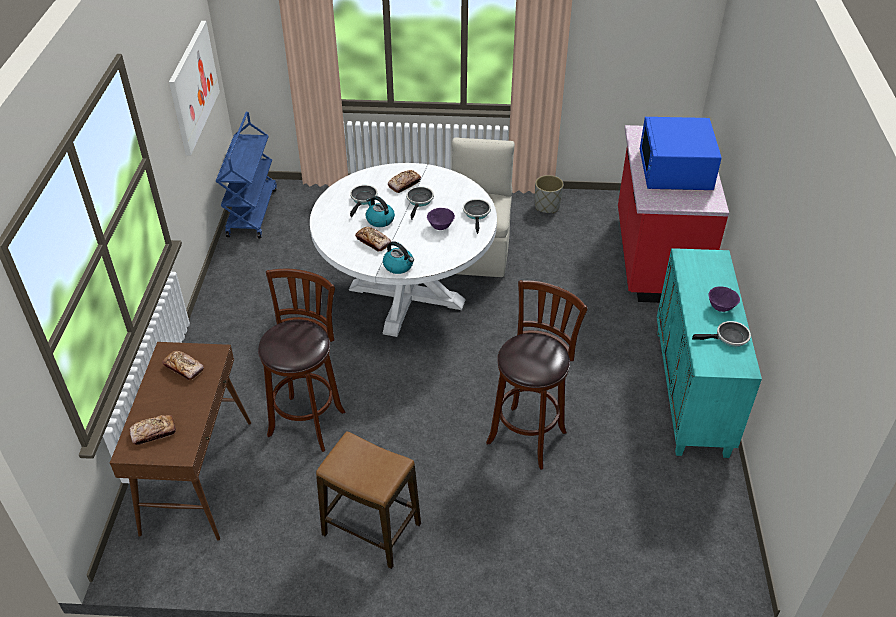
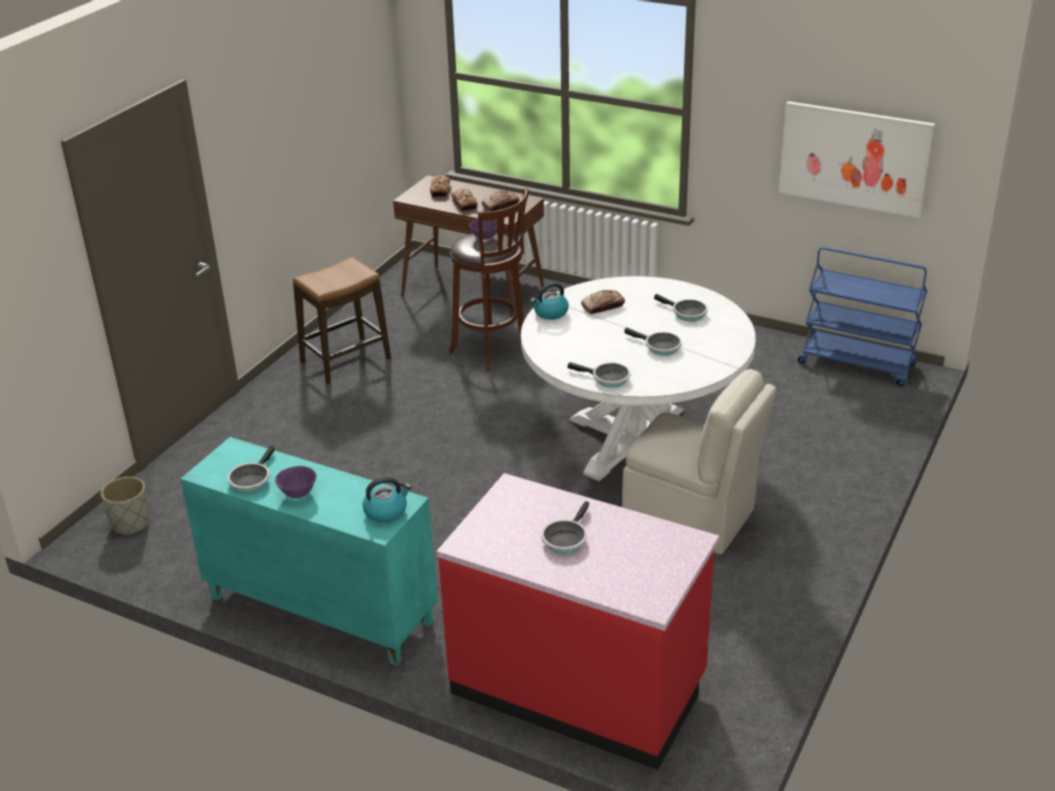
camera: 115 degrees right, 10 degrees down
kettle [366,196,395,227] -> kettle moved to [363,477,411,523]
bread [388,170,421,193] -> bread moved to [451,189,478,211]
purple bowl [427,208,455,230] -> purple bowl moved to [469,219,497,240]
brown stool [486,280,587,470] -> none
grey planter [535,175,564,213] -> grey planter moved to [101,477,150,536]
blue microwave [640,117,722,190] -> frying pan [541,501,589,554]

